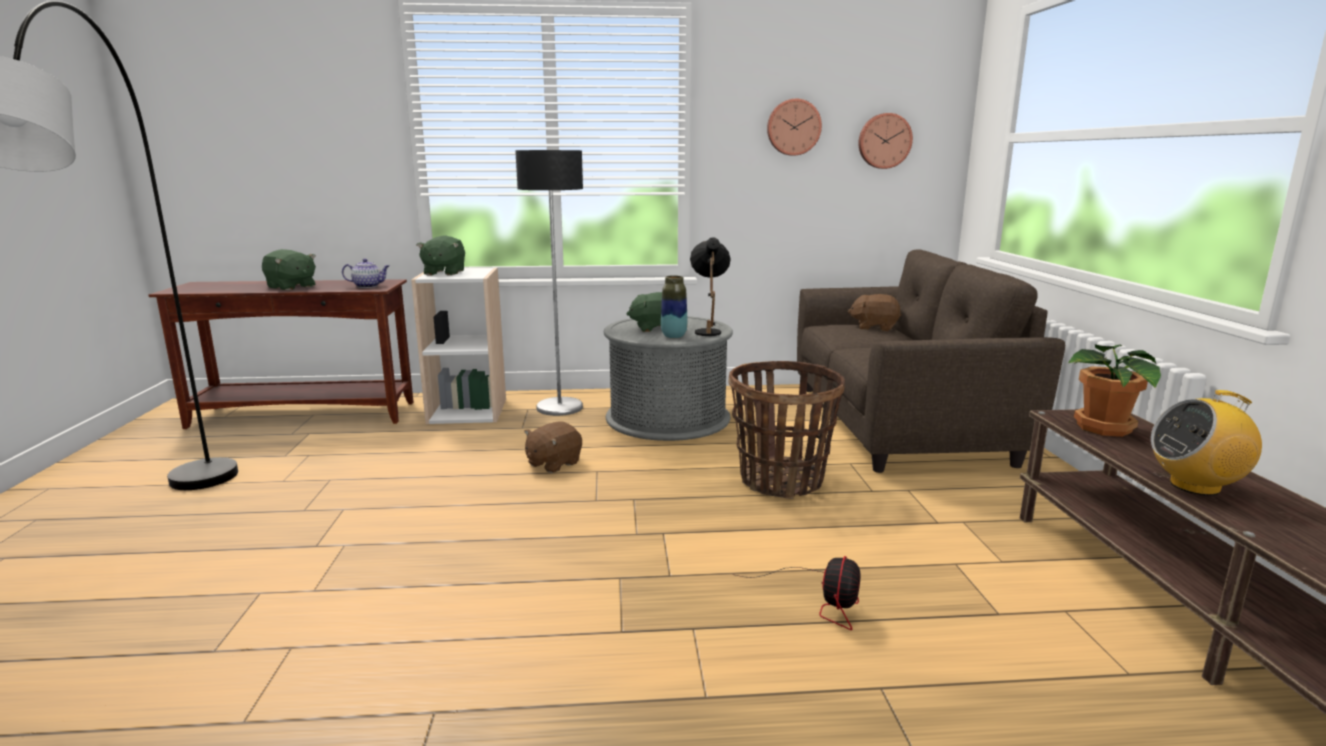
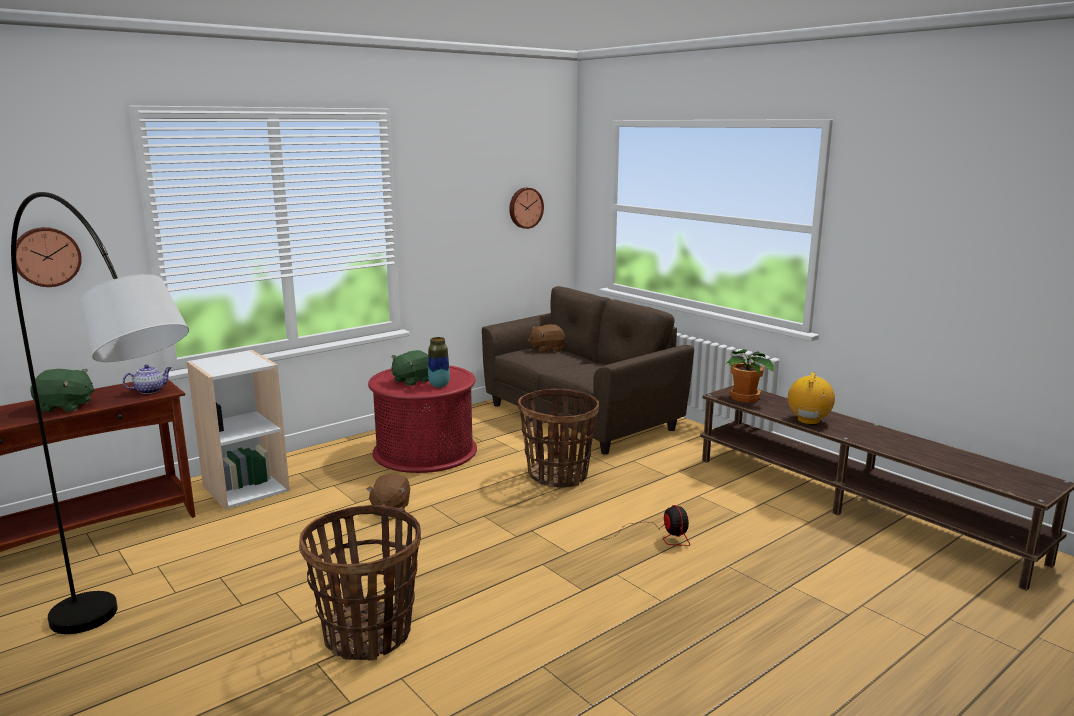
camera: 35 degrees left, 0 degrees up
green plush toy [417,236,465,275] -> none
floor lamp [515,150,583,416] -> none
grey coffee table [604,316,733,441] -> red coffee table [368,365,477,473]
black table lamp [690,237,731,336] -> none
wall clock [767,99,822,156] -> wall clock moved to [16,227,82,287]
radio [1151,390,1262,496] -> radio turned 150 degrees clockwise [788,372,835,425]
none -> basket [299,505,421,661]

